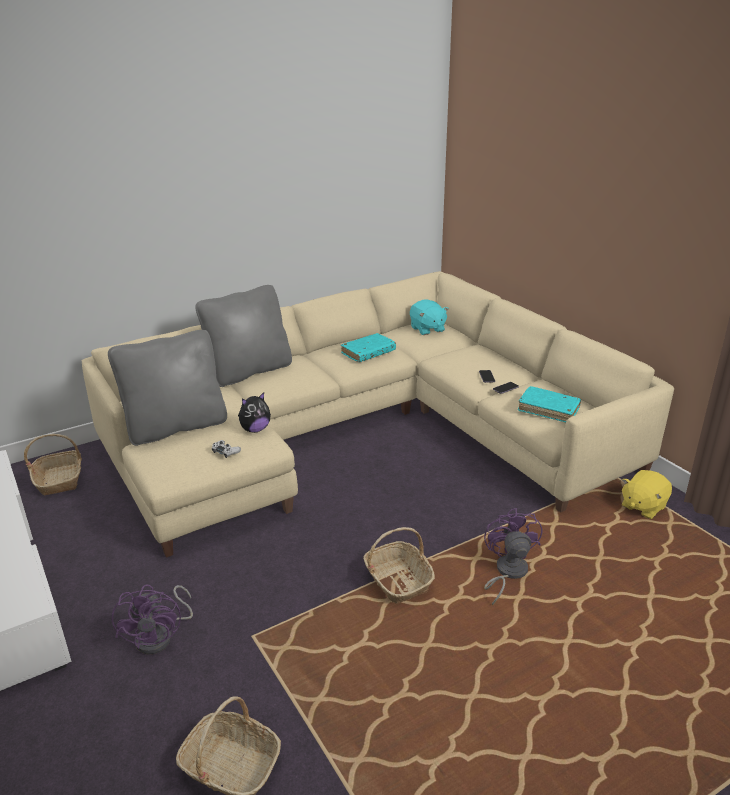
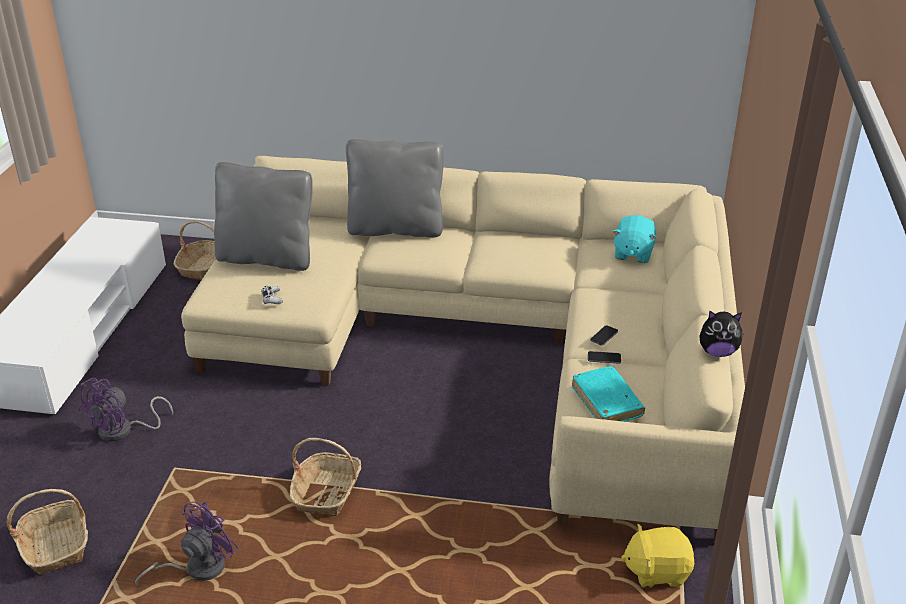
camera: 40 degrees right, 5 degrees up
plush toy [238,392,271,433] -> plush toy moved to [699,311,744,357]
turquoise book [341,333,396,362] -> none
purple fan [484,508,542,605] -> purple fan moved to [135,501,239,586]

